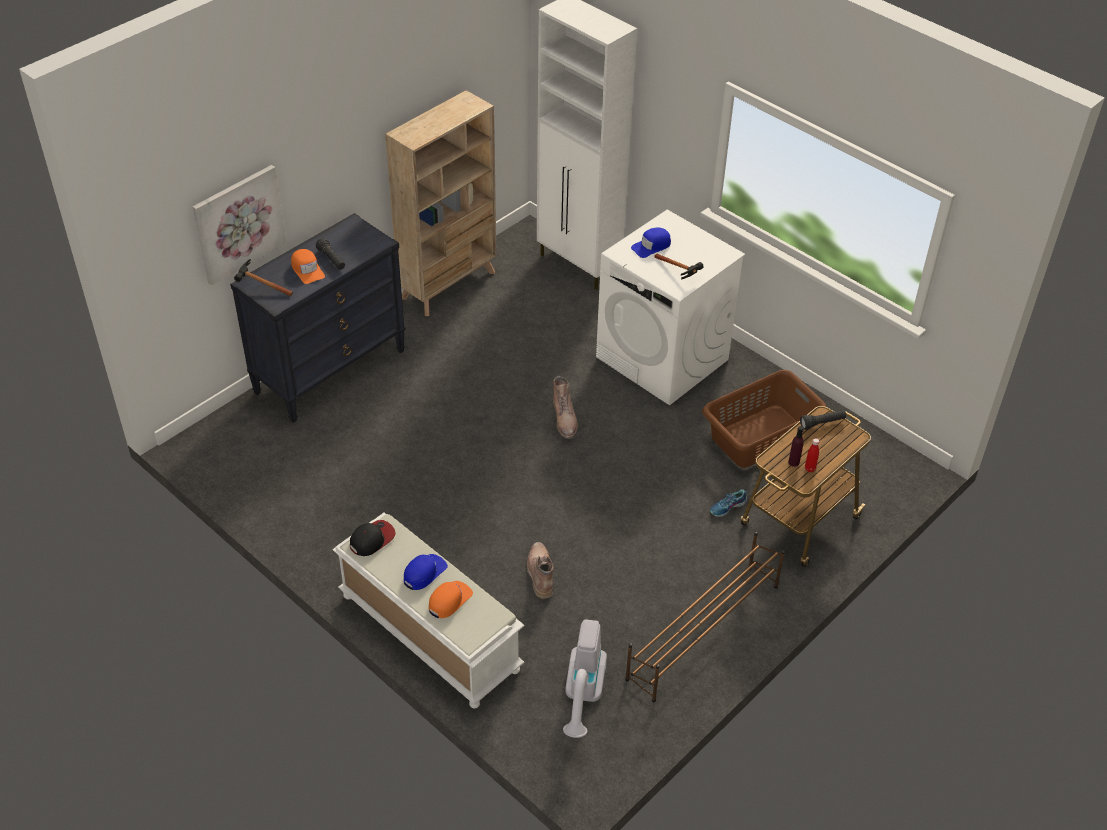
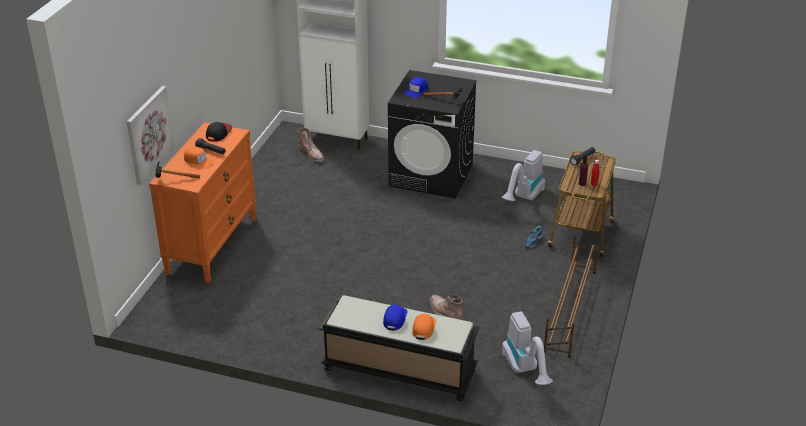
camera: 25 degrees left, 10 degrees down
black dresser [230,213,405,423] -> orange dresser [149,122,256,283]
white bench [333,513,525,708] -> black bench [319,296,480,401]
cap [350,520,396,556] -> cap moved to [206,122,232,141]
beige bookcase [385,90,496,316] -> none
brown boot [553,376,578,439] -> brown boot moved to [298,128,325,163]
white washing machine [596,209,745,405] -> black washing machine [388,70,477,198]
brown laundry basket [702,370,826,468] -> vacuum cleaner [502,150,545,201]

